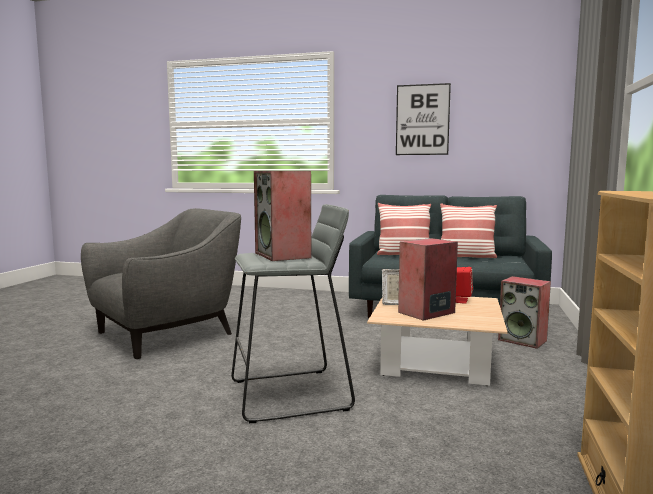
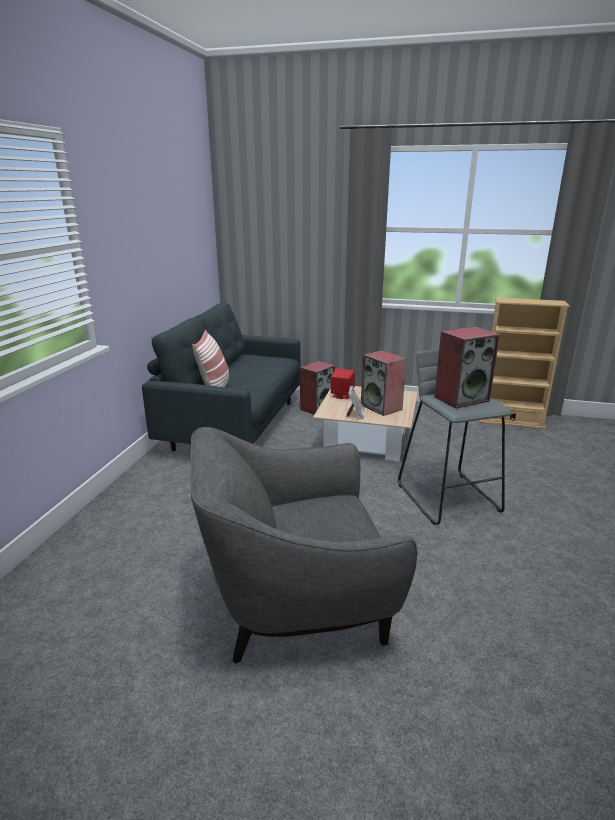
camera: 90 degrees left, 15 degrees up
grey armchair [81,208,241,359] -> grey armchair turned 60 degrees counterclockwise [190,427,417,664]
picture [396,83,451,155] -> none
pillow [440,203,497,258] -> none

